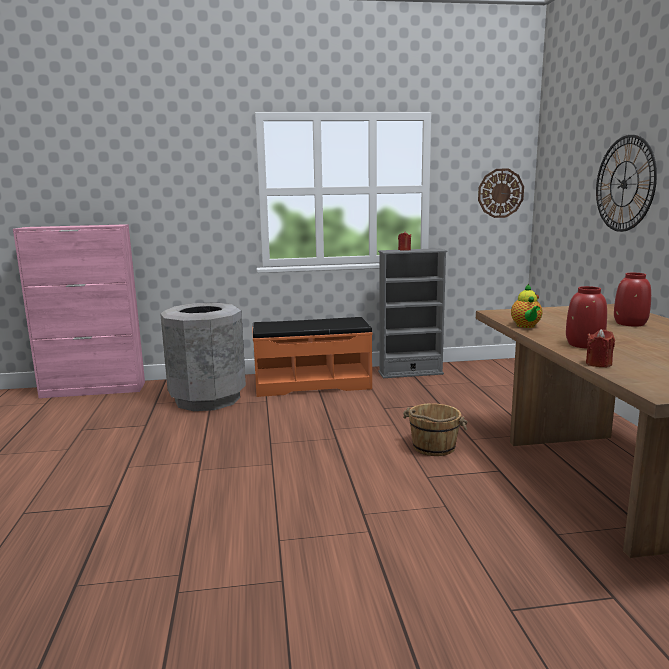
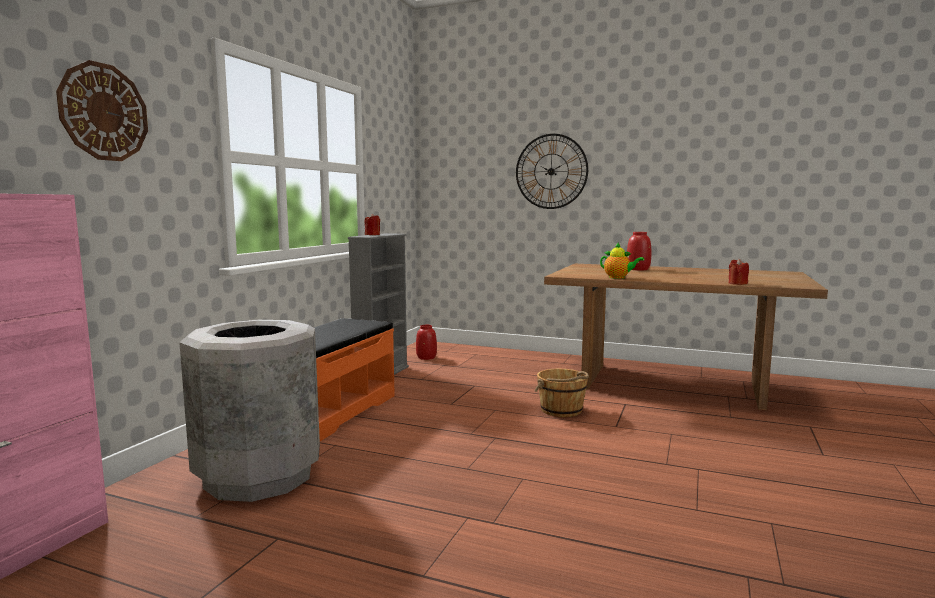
camera: 60 degrees left, 5 degrees down
wall clock [478,169,524,218] -> wall clock moved to [56,60,148,161]
red vase [566,286,607,349] -> red vase moved to [416,325,437,360]

